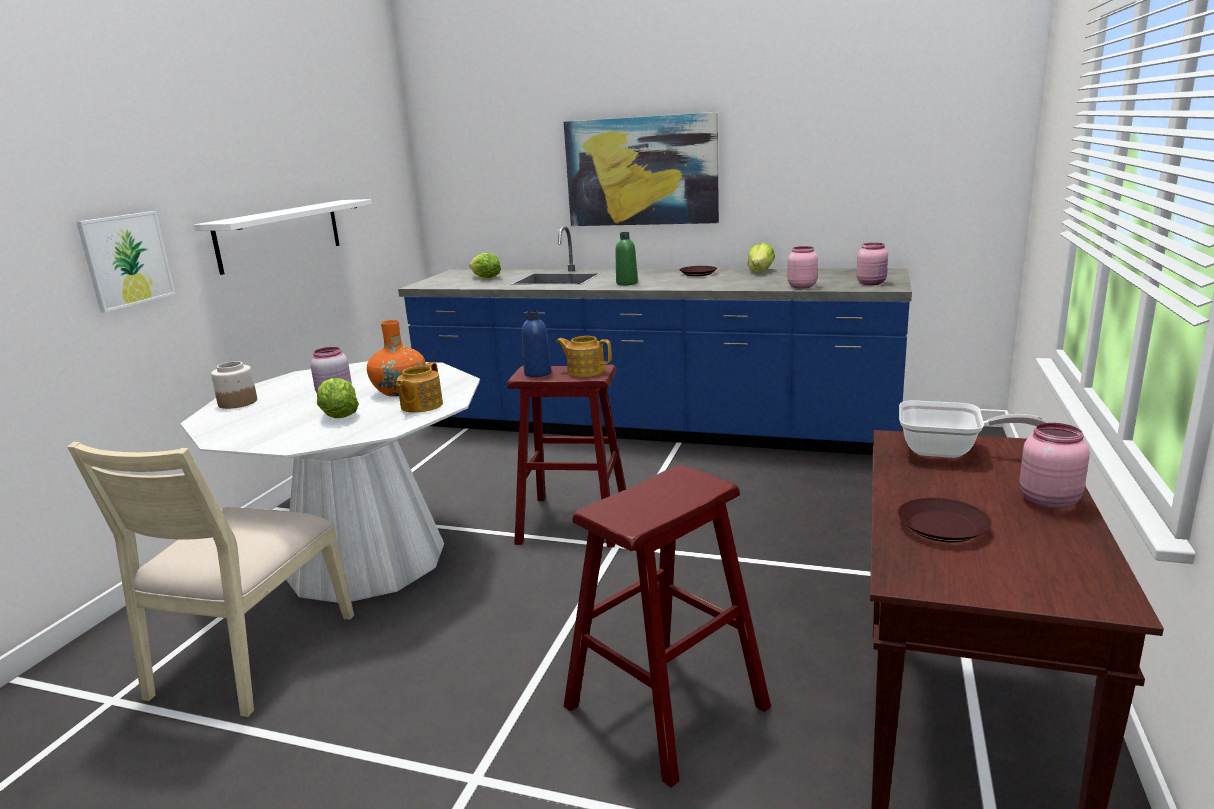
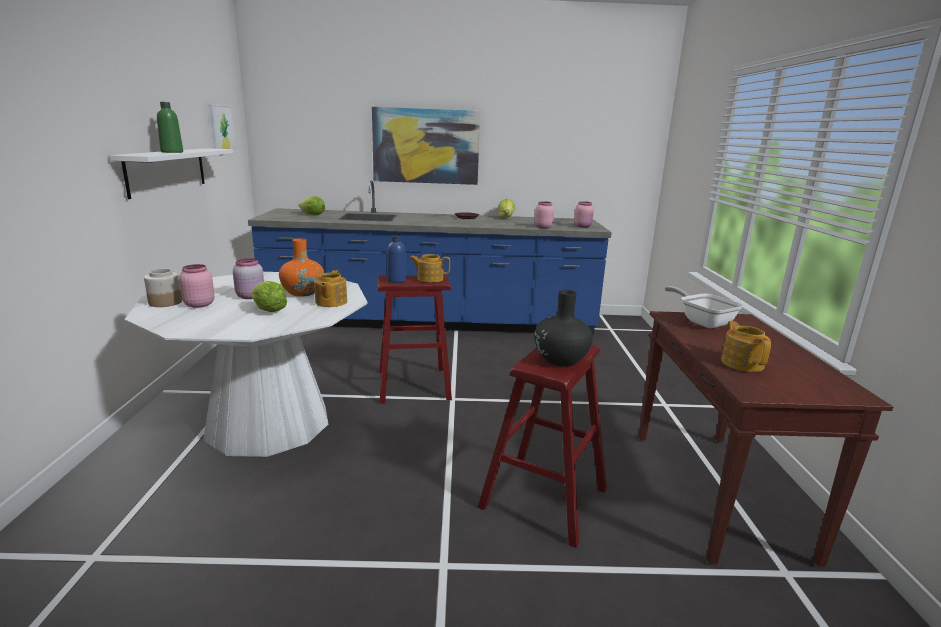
camera: 20 degrees left, 0 degrees up
beige chair [67,442,354,717] -> none
picture [76,211,176,313] -> picture moved to [209,104,237,152]
green bottle [615,232,638,285] -> green bottle moved to [157,102,183,153]
brown plate [897,498,991,542] -> teapot [721,321,771,372]
frying pan [899,400,1046,458] -> frying pan turned 120 degrees counterclockwise [665,286,743,328]
pink jar [1019,423,1090,509] -> pink jar moved to [179,264,214,308]
none -> black vase [534,290,593,366]

